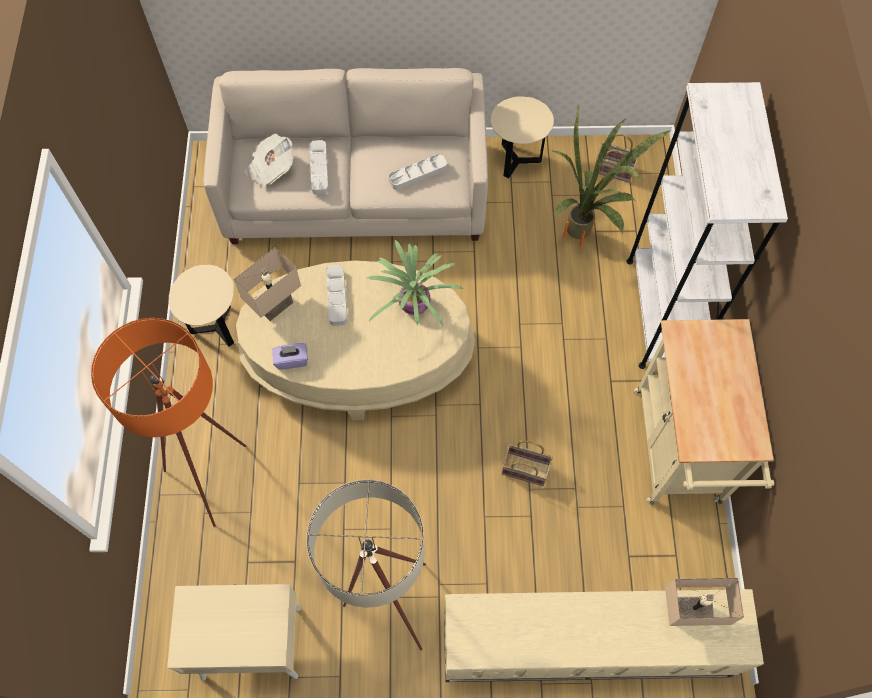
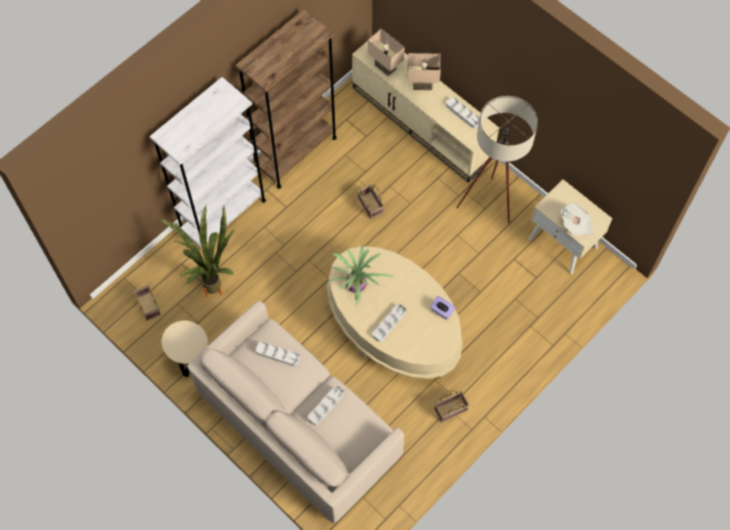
camera: 135 degrees left, 0 degrees up
orange floor lamp [91,318,247,527] -> none
beige side table [169,265,234,347] -> basket [435,390,469,422]
beige table lamp [234,247,301,321] -> beige table lamp moved to [407,53,441,90]
newspaper [244,134,293,188] -> newspaper moved to [561,202,593,237]
beige cart [634,319,774,506] -> brown bookcase [236,9,337,189]
none -> grey tray [446,97,479,129]

